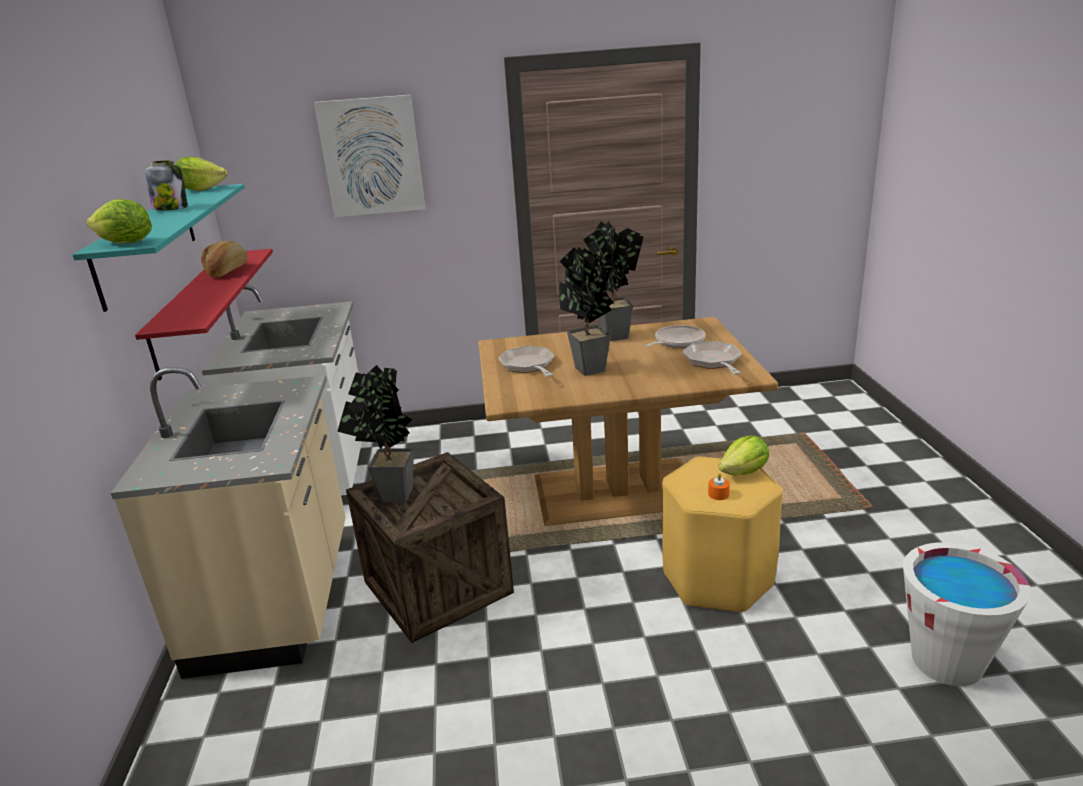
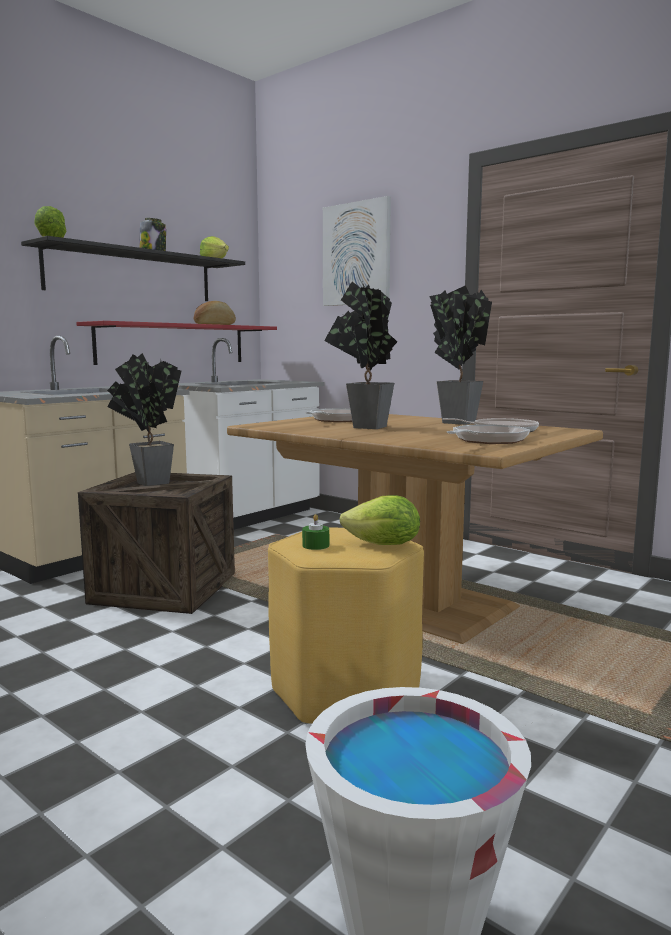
camera: 45 degrees right, 15 degrees down
turquoise shelf [73,184,245,312] -> black shelf [21,236,245,301]
orange candle [708,473,730,500] -> green candle [302,514,329,550]

